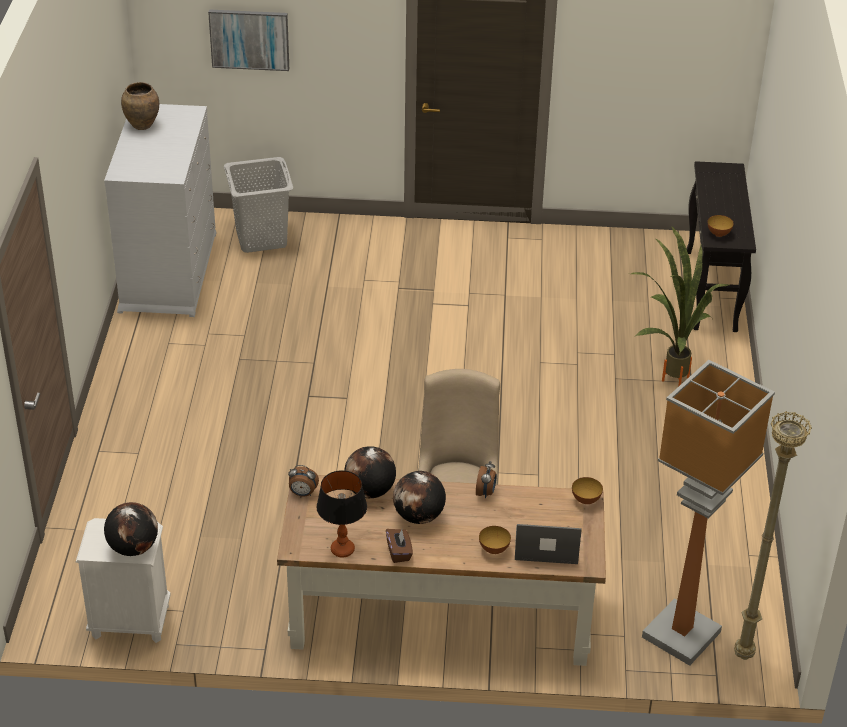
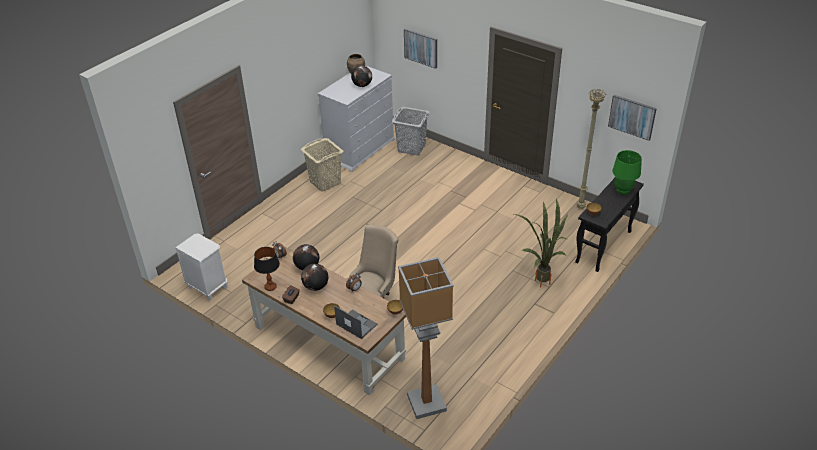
camera: 35 degrees right, 0 degrees up
globe [104,502,158,556] -> globe moved to [351,66,372,87]
beige floor lamp [734,412,812,660] -> beige floor lamp moved to [577,89,606,209]
none -> beige laundry basket [301,138,344,191]
none -> picture [608,95,657,141]
none -> green table lamp [612,150,642,195]

